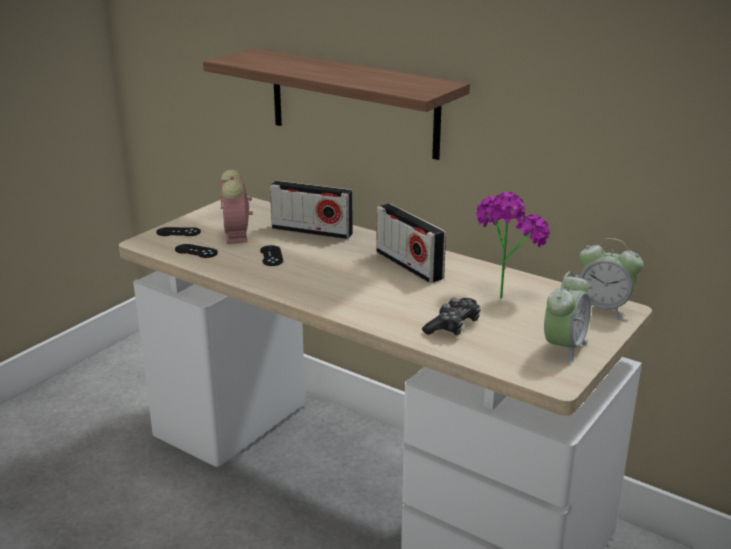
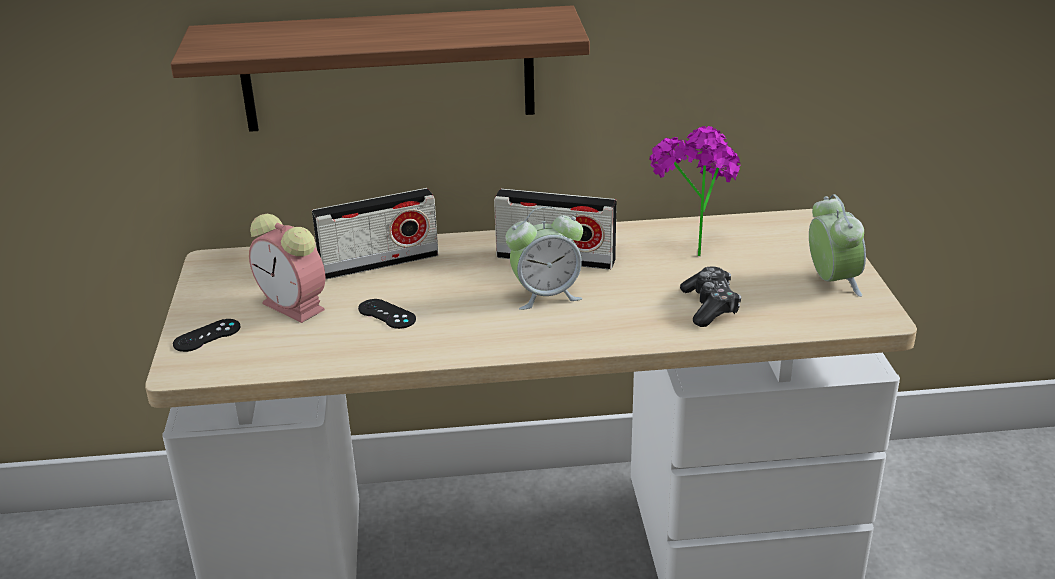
camera: 40 degrees left, 5 degrees up
black game controller [175,244,218,258] -> none
alarm clock [579,238,643,321] -> alarm clock moved to [505,207,583,310]

